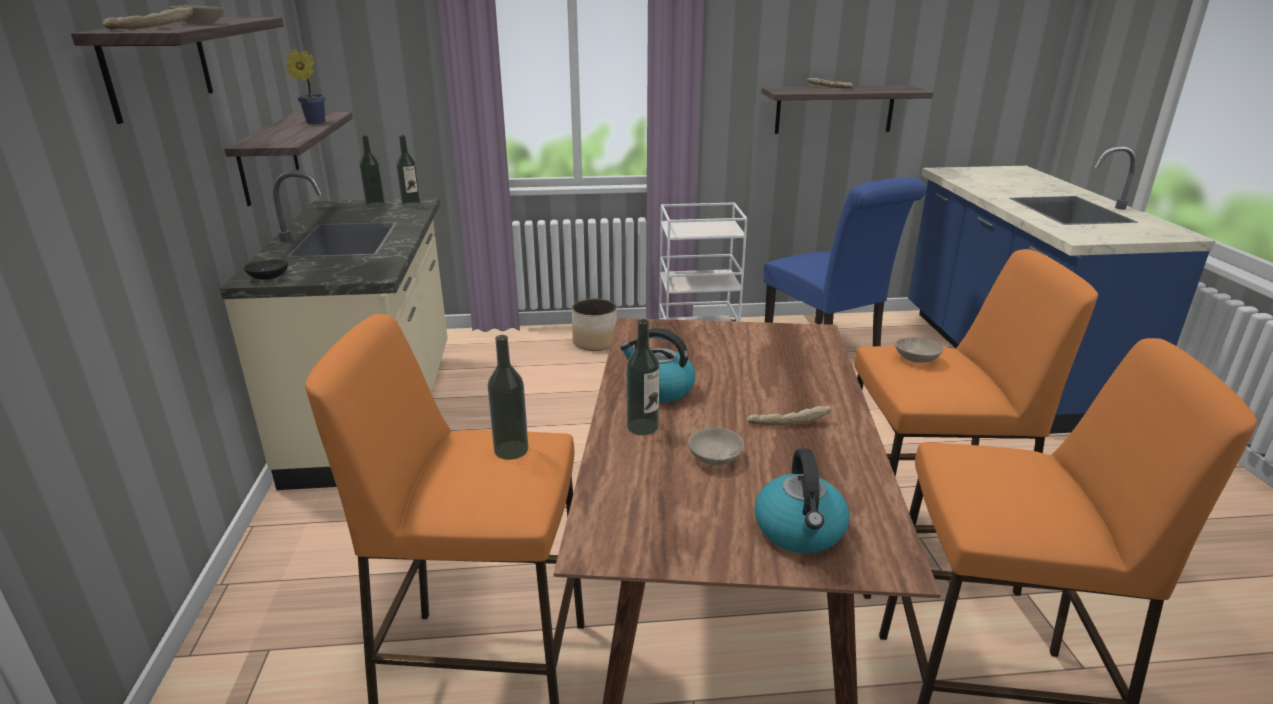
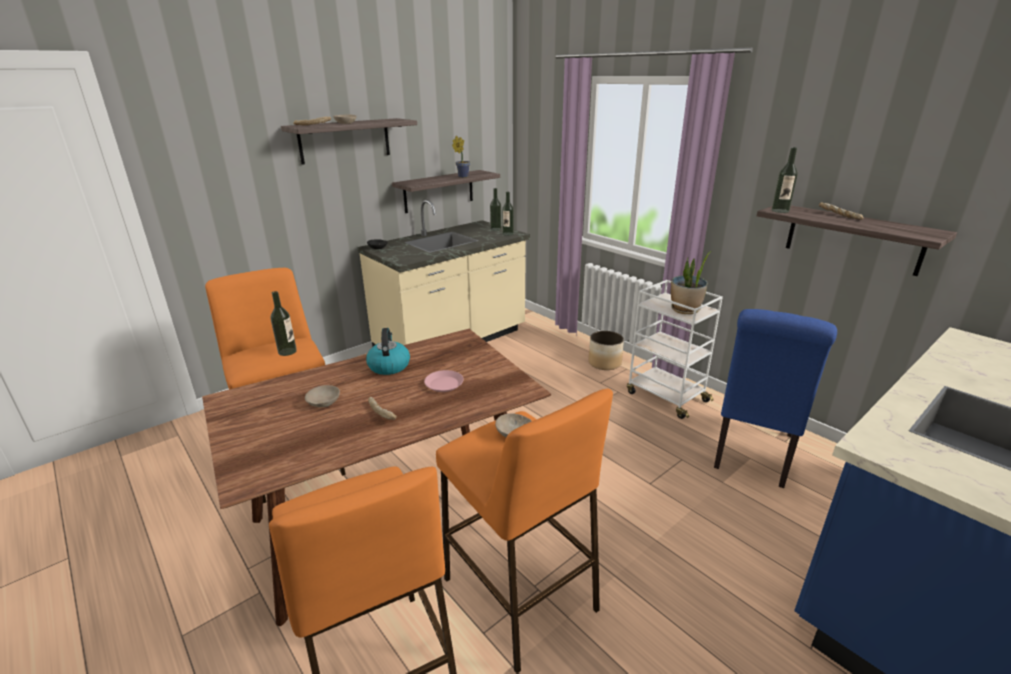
camera: 55 degrees right, 0 degrees up
bottle [626,319,660,435] -> bottle moved to [771,147,798,213]
kettle [755,449,850,553] -> none
none -> pink plate [424,370,464,392]
none -> potted plant [671,251,711,314]

